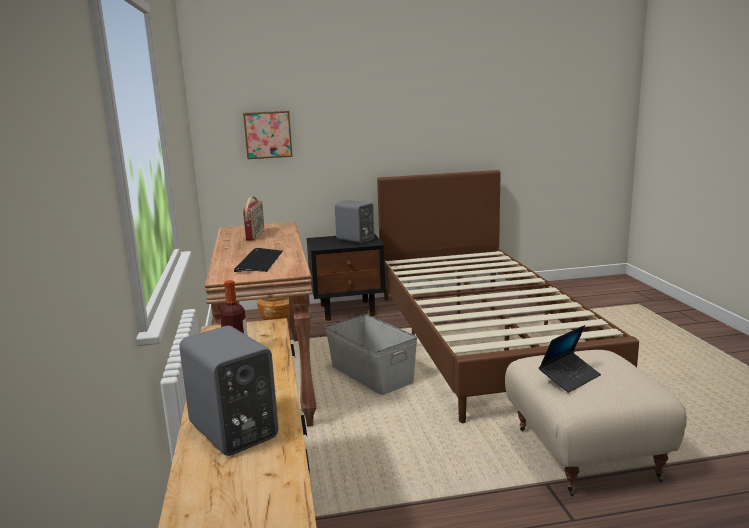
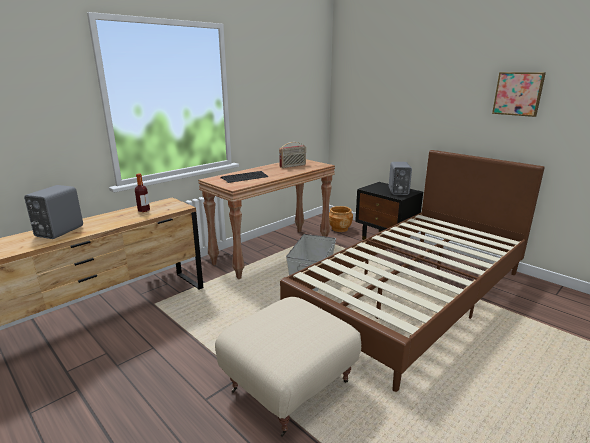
camera: 55 degrees right, 5 degrees up
picture [243,111,293,159] -> picture moved to [492,72,546,117]
laptop [539,325,601,393] -> none

